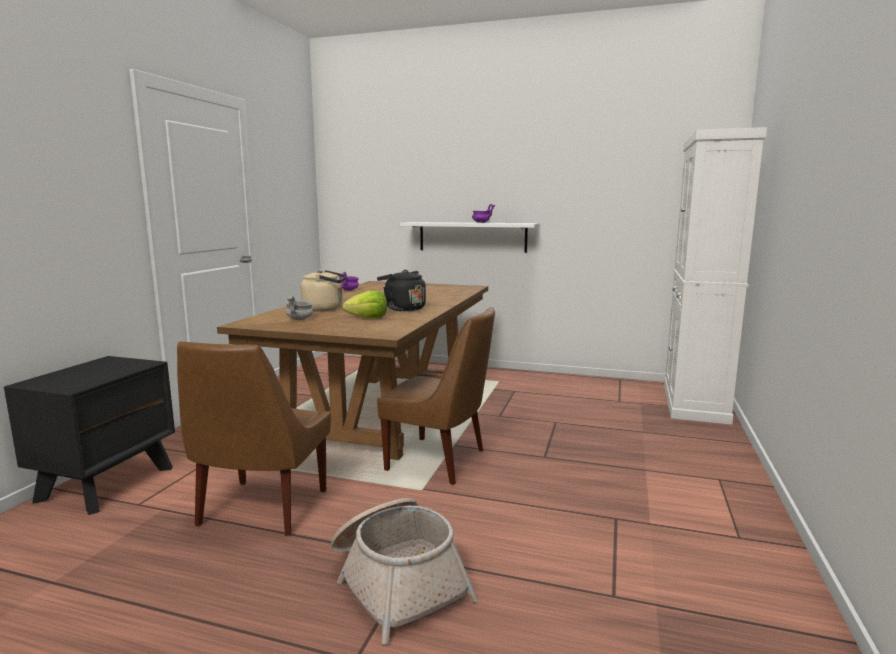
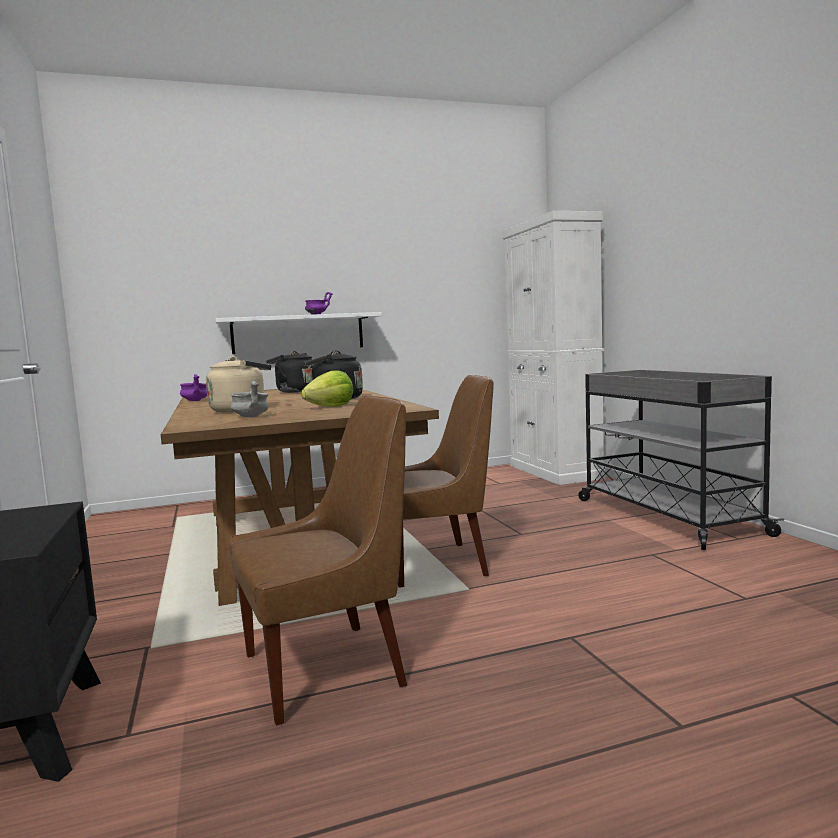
camera: 35 degrees left, 5 degrees down
brown chair [177,341,331,536] -> brown chair turned 90 degrees counterclockwise [229,396,407,726]
basket [331,498,478,645] -> none
none -> black kettle [266,351,313,393]
none -> grey cart [578,370,785,550]

